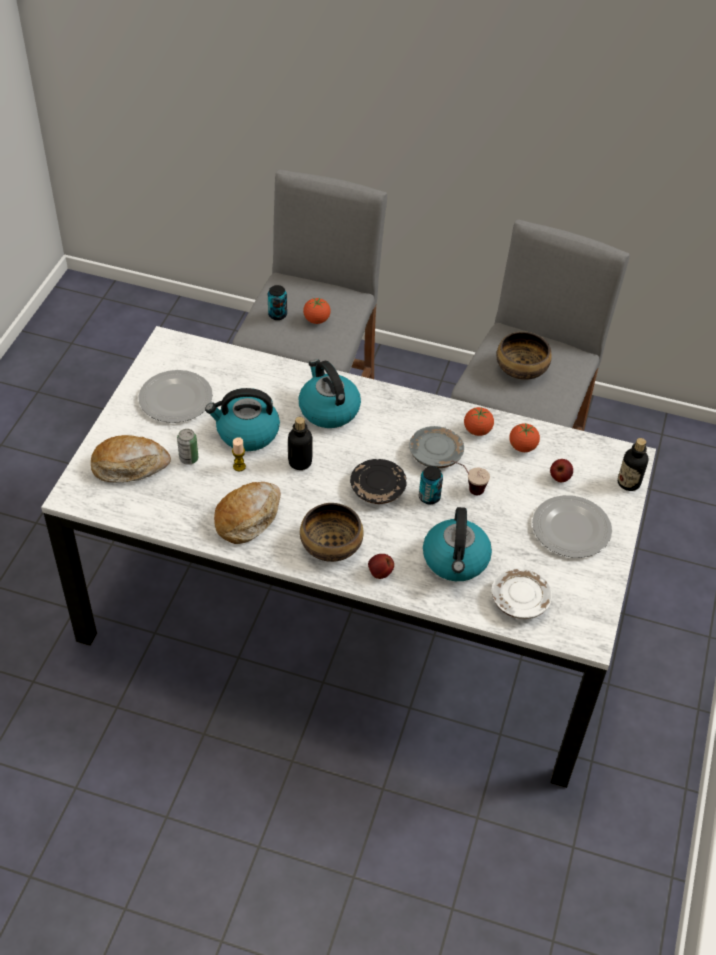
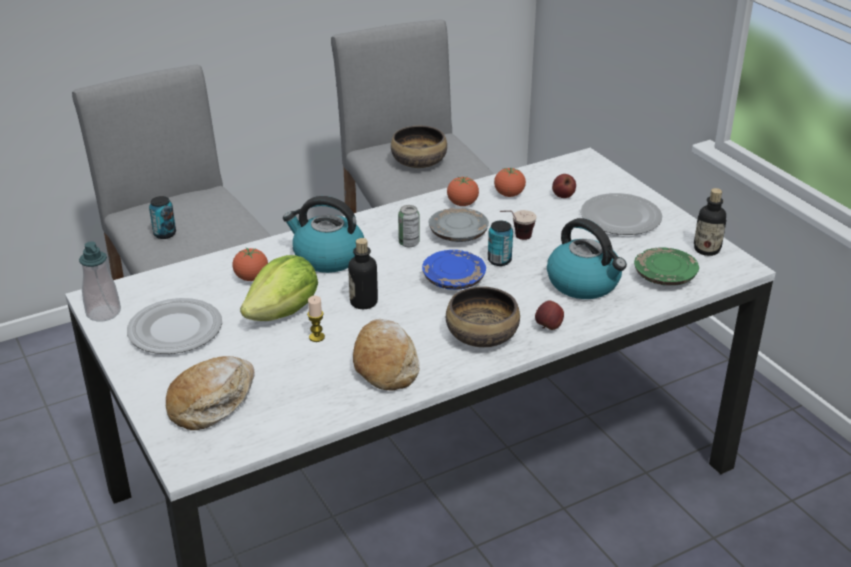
camera: 45 degrees left, 15 degrees down
can [177,429,198,465] -> can moved to [398,205,420,247]
kettle [205,388,280,451] -> lettuce [240,255,318,321]
tomato [303,298,331,324] -> tomato moved to [232,248,268,281]
black plate [350,459,407,504] -> blue plate [422,250,486,290]
white plate [491,569,552,619] -> green plate [634,247,699,286]
bottle [618,438,649,491] -> bottle moved to [694,188,727,256]
none -> soap dispenser [79,241,121,321]

